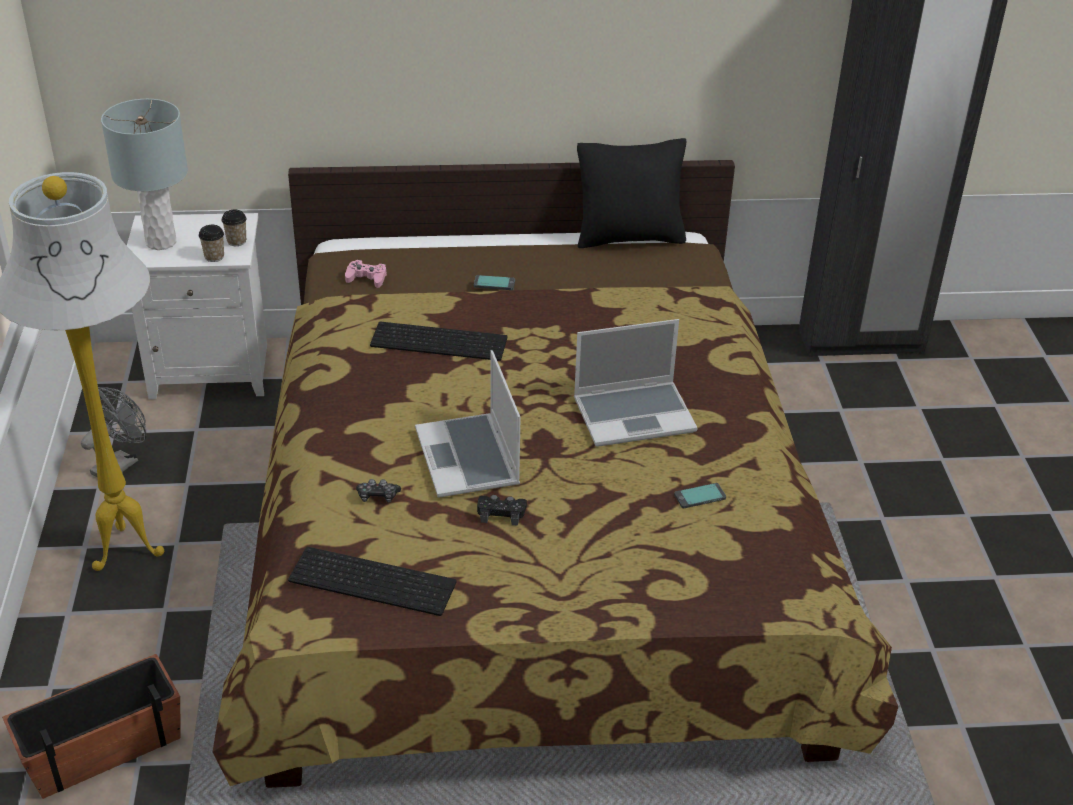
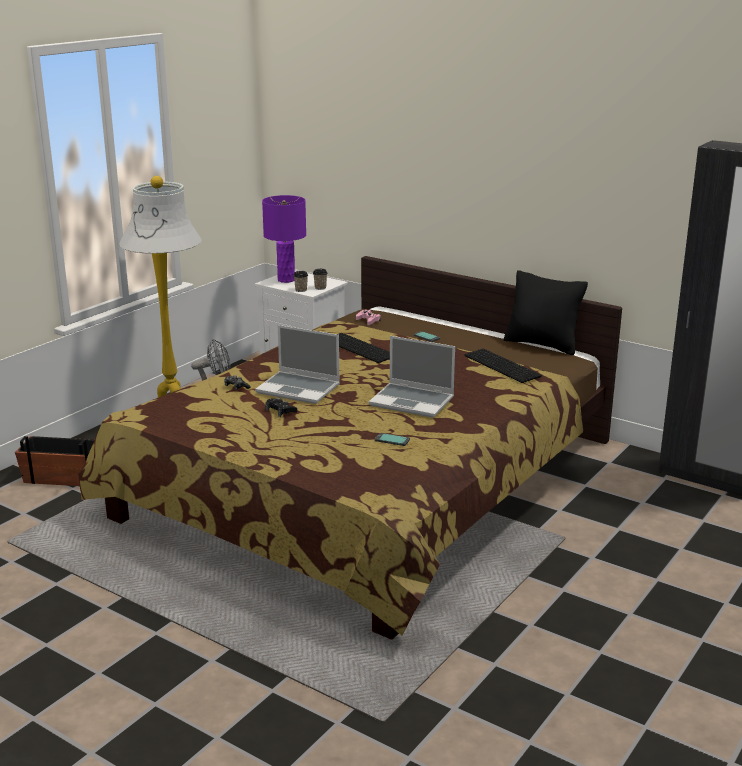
camera: 40 degrees right, 15 degrees down
grey table lamp [101,99,188,250] -> purple table lamp [262,195,306,283]
keyboard [288,547,457,616] -> keyboard moved to [464,349,542,383]
laptop [415,350,521,498] -> laptop turned 90 degrees counterclockwise [255,325,340,404]

